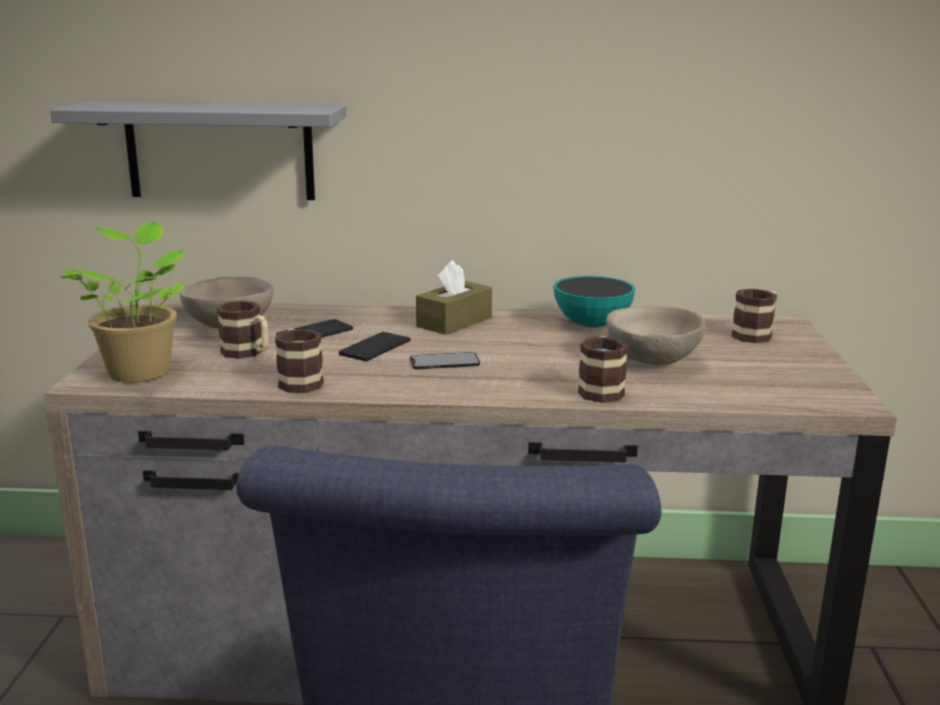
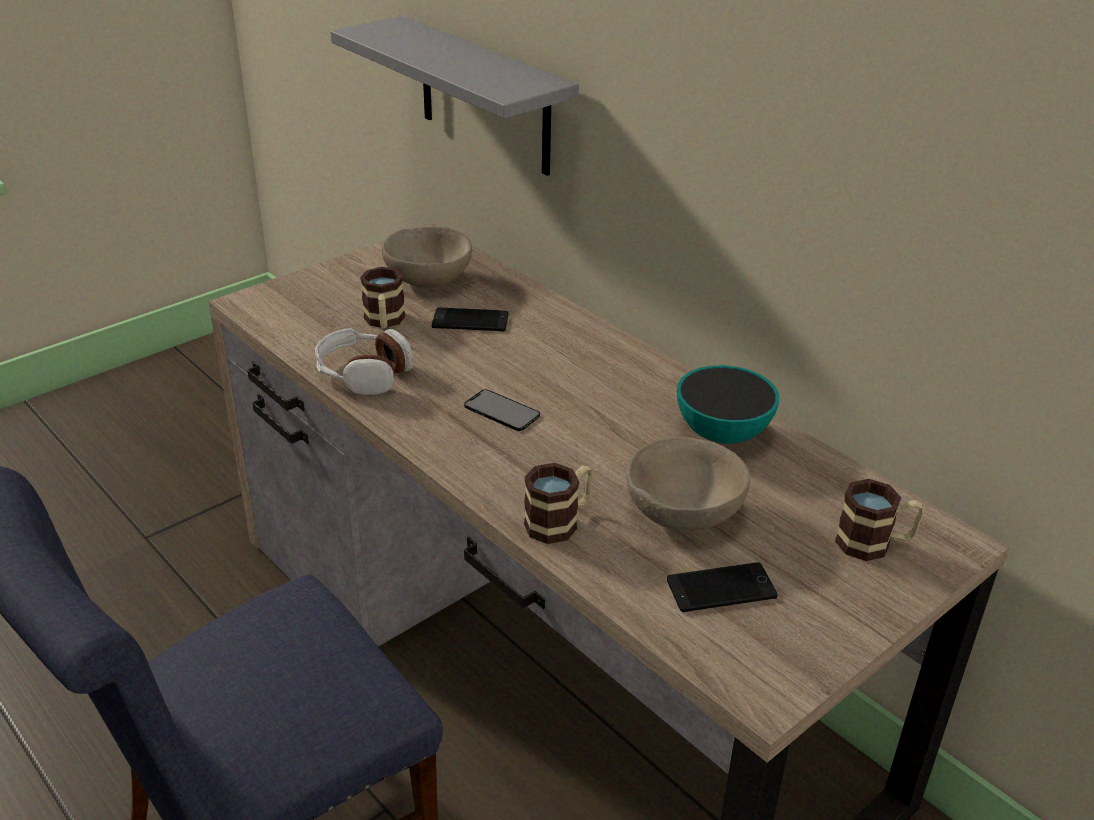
camera: 45 degrees right, 15 degrees up
potted plant [60,221,184,383] -> none
mug [275,329,324,393] -> headphones [315,328,413,395]
phone [339,332,410,361] -> phone moved to [667,562,778,612]
brown tissue box [416,260,492,335] -> none

